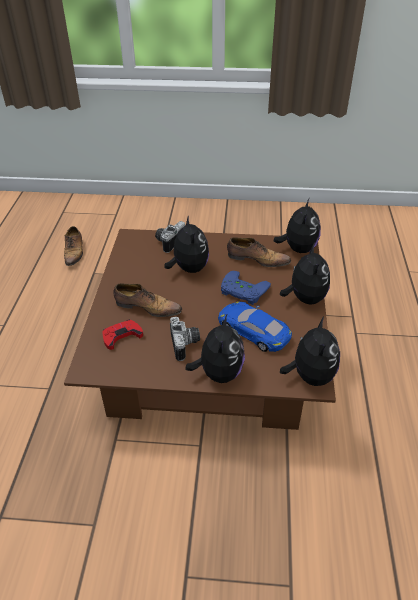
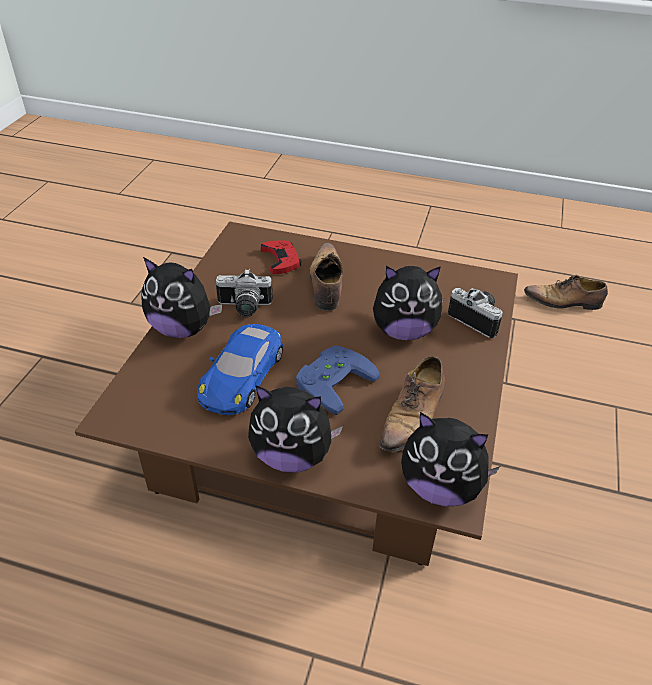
camera: 100 degrees right, 0 degrees up
shoe [113,283,182,317] -> shoe turned 150 degrees clockwise [310,243,343,311]
blue toy car [218,302,292,352] -> blue toy car turned 150 degrees clockwise [197,324,283,415]
plush toy [280,317,340,386] -> none

